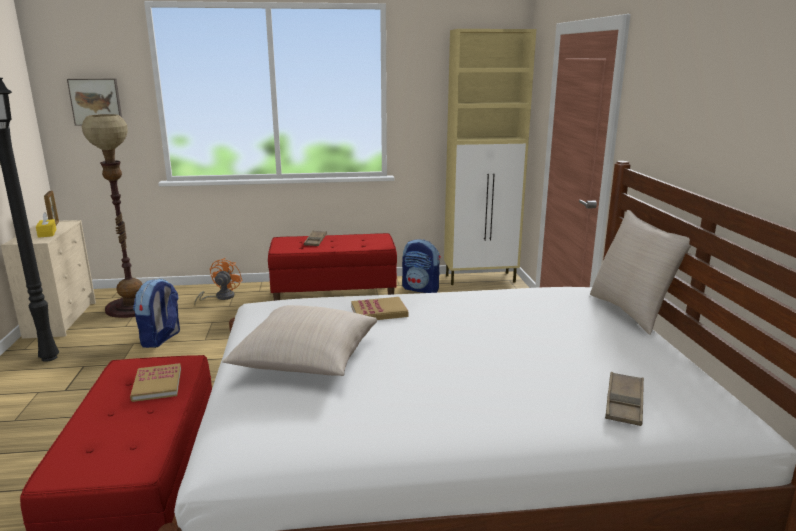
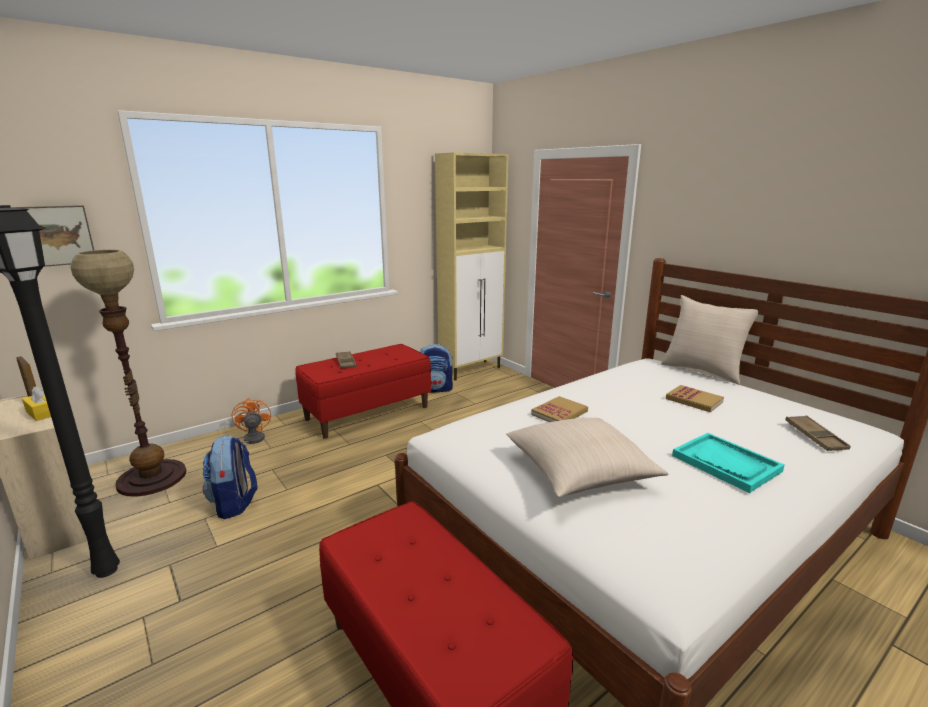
camera: 30 degrees left, 0 degrees up
book [130,363,181,402] -> book moved to [666,385,724,413]
none -> turquoise tray [672,433,784,493]

